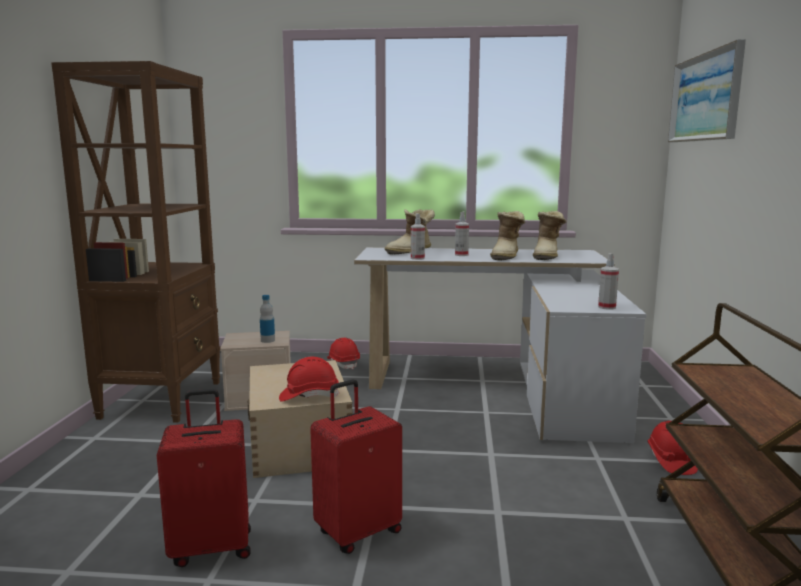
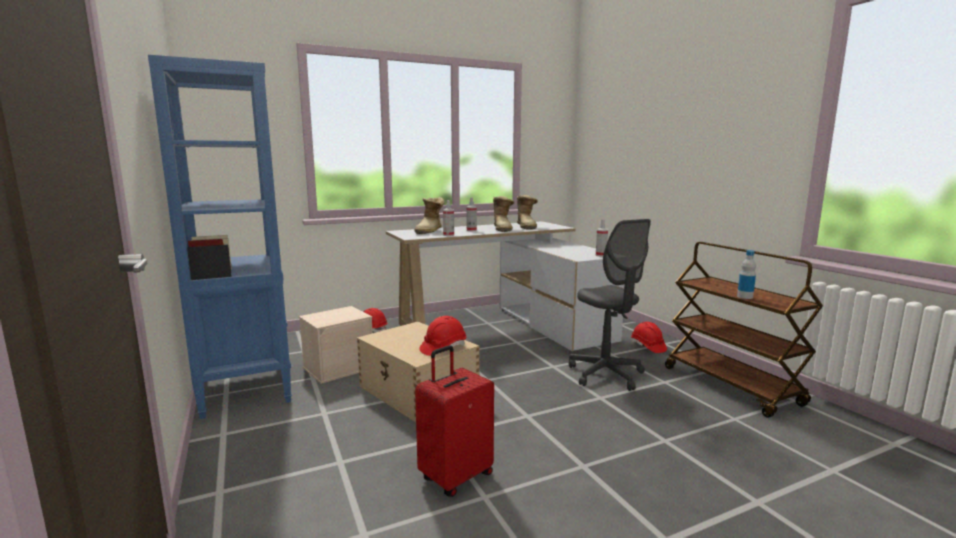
camera: 30 degrees left, 0 degrees up
brown bookcase [51,61,220,423] -> blue bookcase [148,55,292,419]
bottle [260,295,275,343] -> bottle moved to [737,250,756,299]
red suitcase [310,380,402,554] -> none
picture [668,39,746,142] -> none
none -> grey office chair [569,219,651,391]

